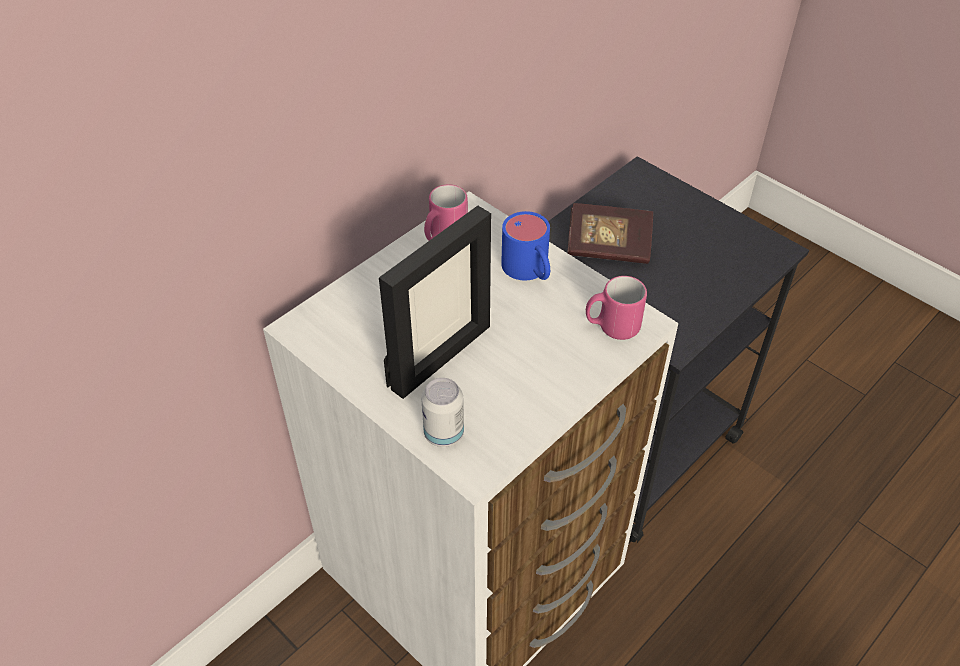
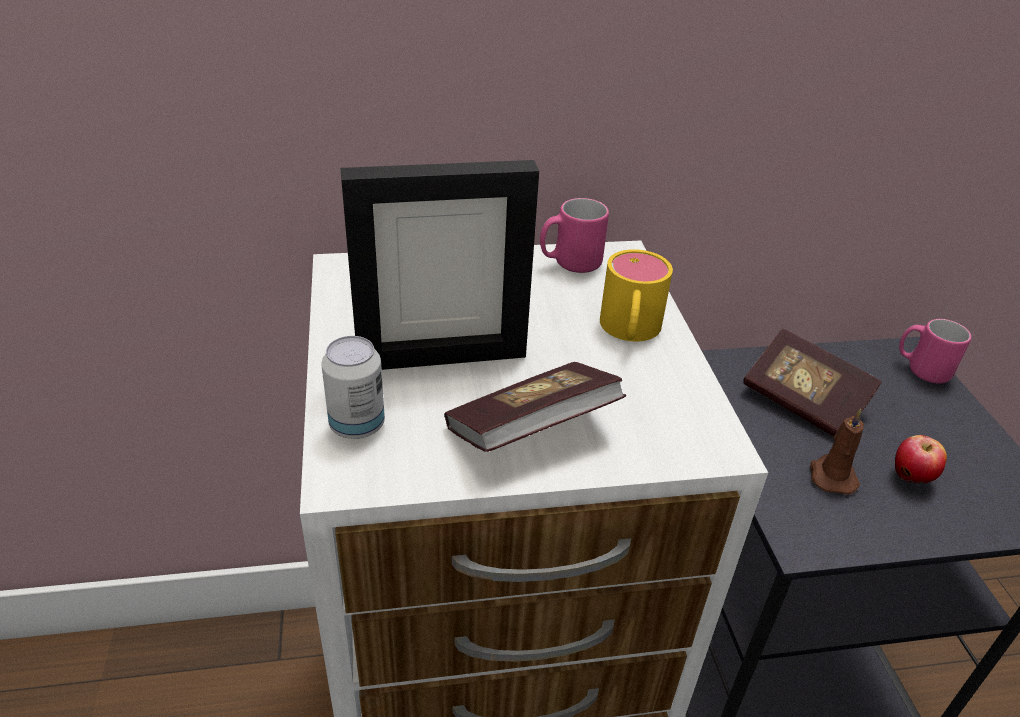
camera: 35 degrees right, 10 degrees down
blue mug [501,211,550,280] -> yellow mug [600,249,673,341]
pink mug [586,276,647,340] -> pink mug moved to [899,319,971,384]
none -> book [444,362,626,452]
none -> brown candle [810,409,864,495]
none -> apple [895,435,947,483]

